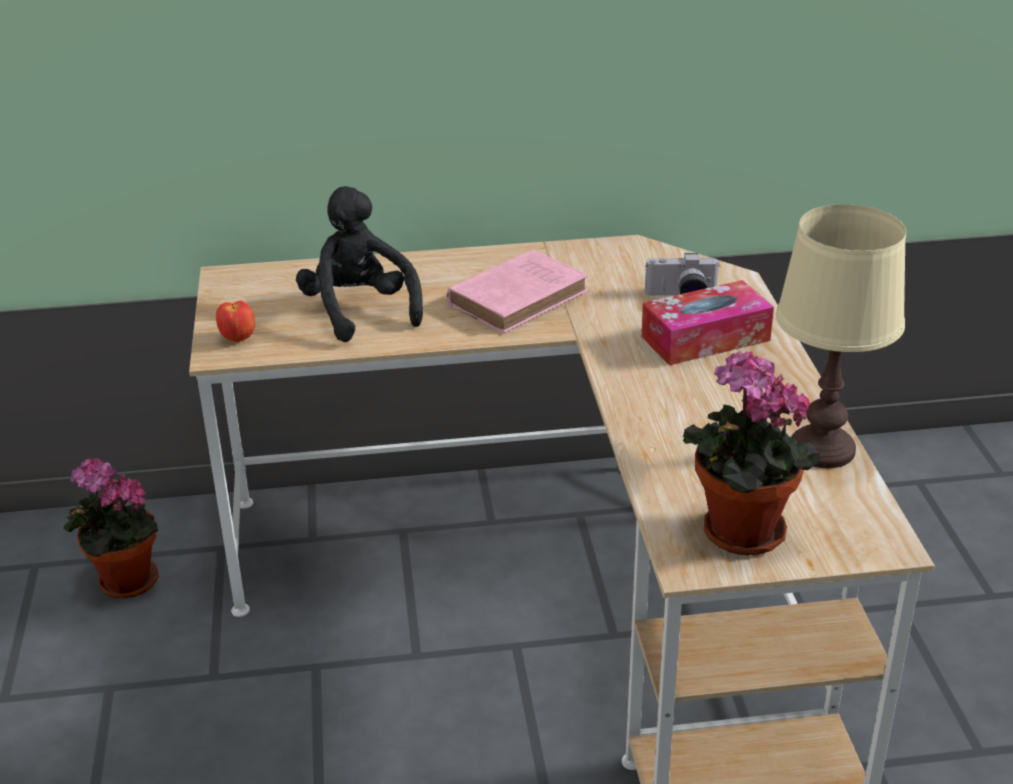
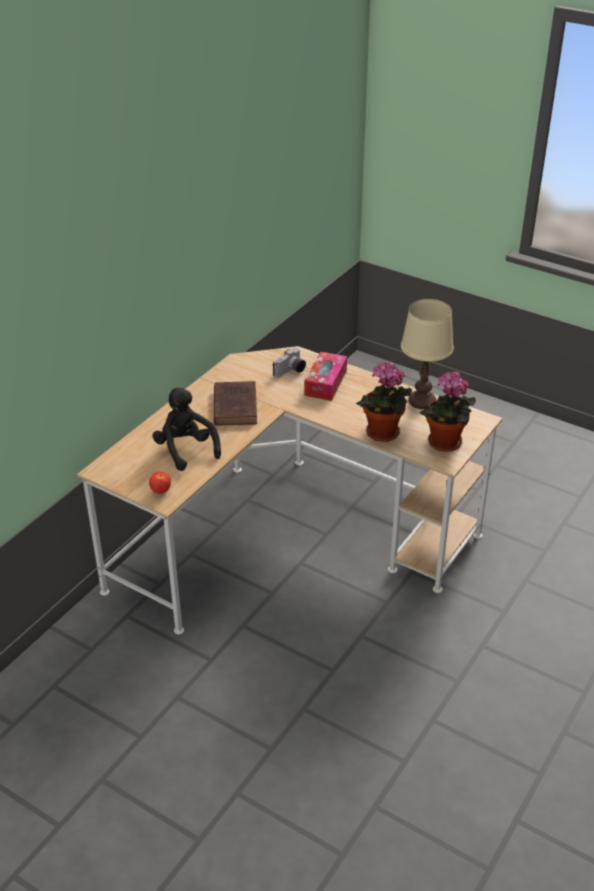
camera: 50 degrees left, 5 degrees up
potted plant [63,458,159,598] -> potted plant moved to [356,362,412,442]
black plush toy [296,186,423,342] -> black plush toy turned 45 degrees clockwise [152,387,221,471]
pink book [447,249,588,333] -> brown book [214,381,257,426]

